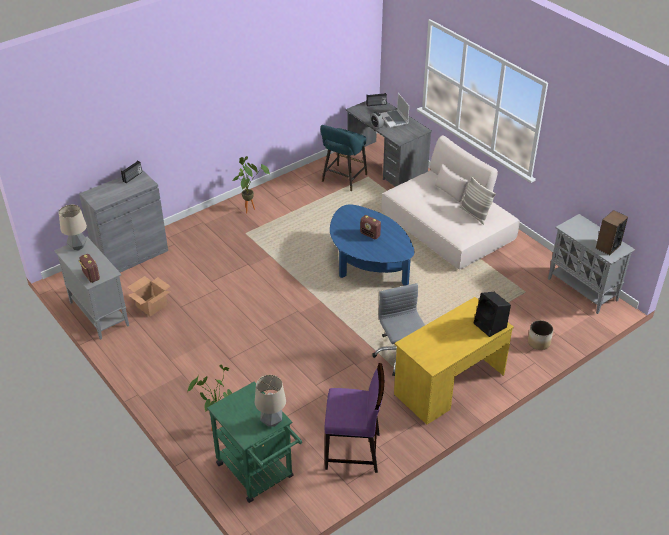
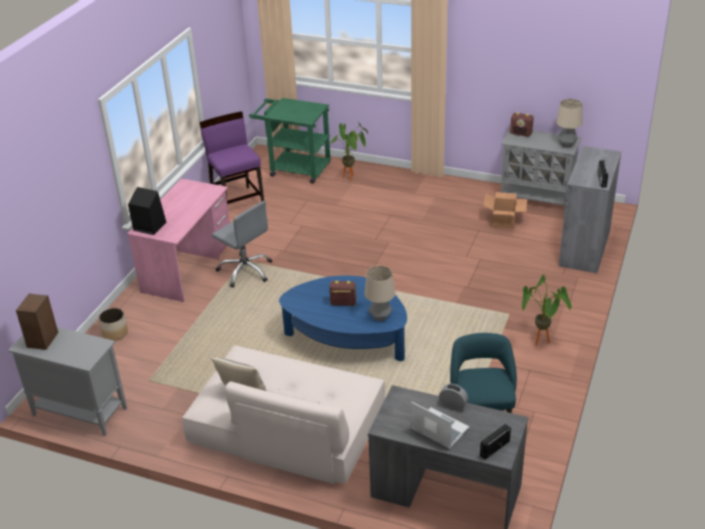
camera: 150 degrees right, 5 degrees down
table lamp [255,375,286,427] -> table lamp moved to [364,266,395,321]
purple chair [325,363,384,473] -> purple chair turned 90 degrees clockwise [199,111,264,206]
yellow desk [394,297,514,425] -> pink desk [127,179,230,302]

